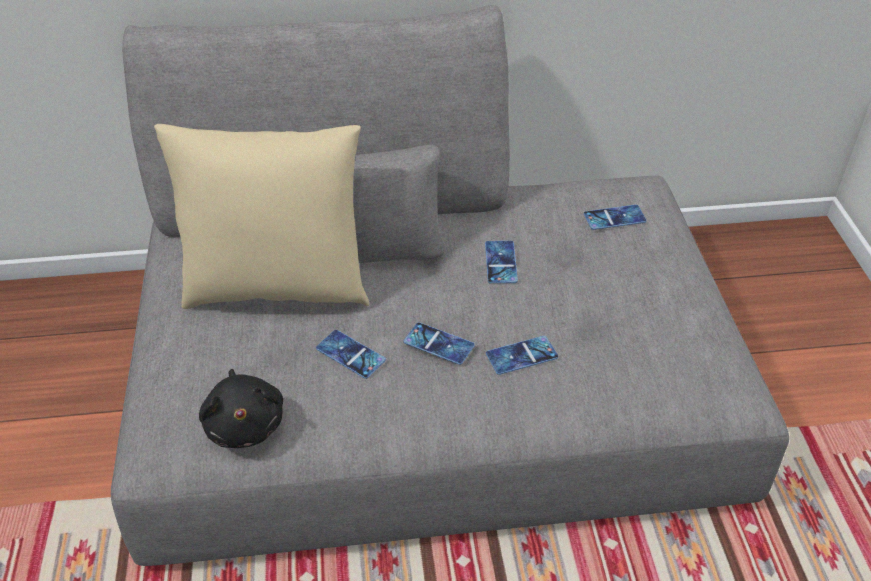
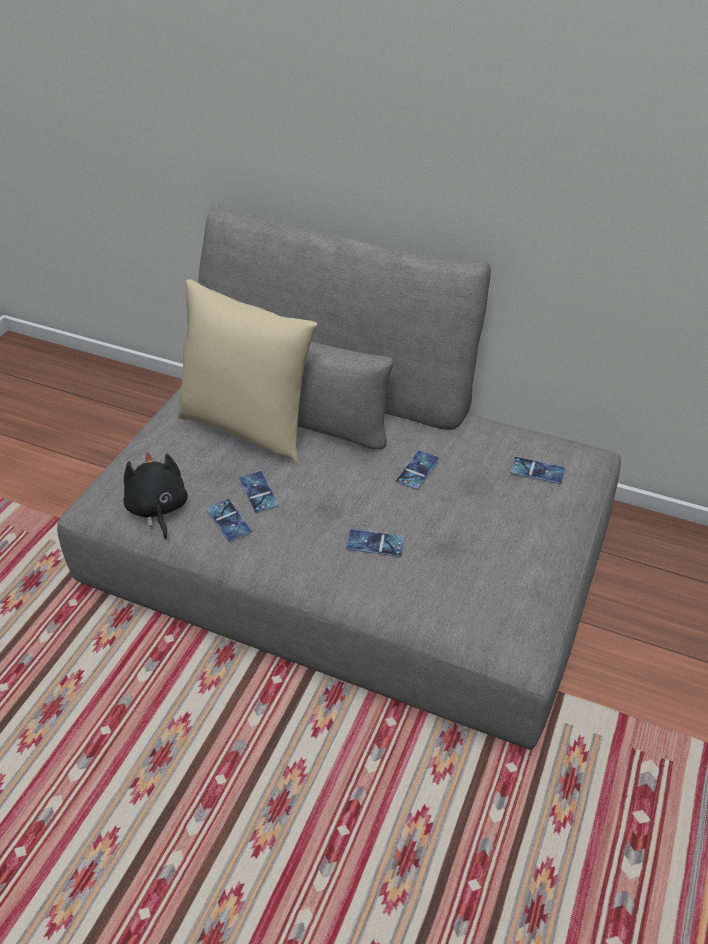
camera: 30 degrees right, 0 degrees up
black plush toy [199,369,283,448] -> black plush toy turned 150 degrees clockwise [123,451,188,540]
phone [403,322,475,365] -> phone moved to [206,499,252,542]

